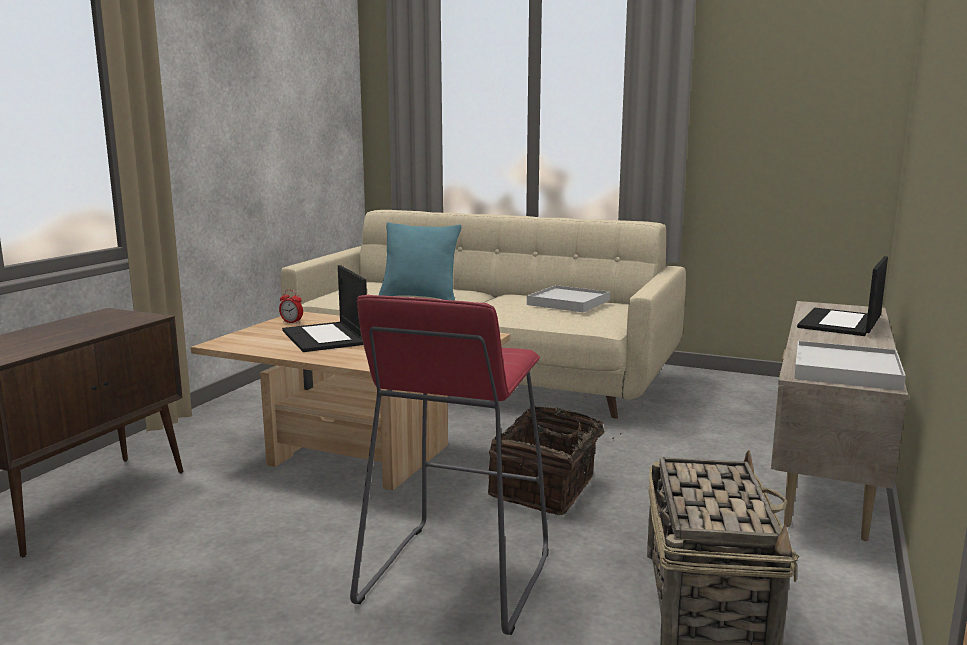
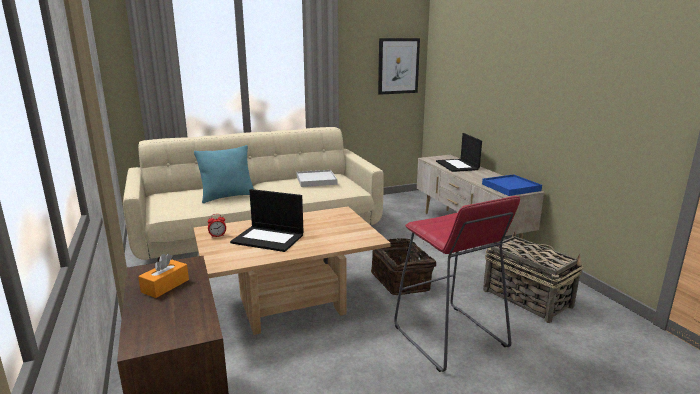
camera: 45 degrees left, 5 degrees up
white tray [794,341,906,391] -> blue tray [482,174,542,196]
none -> orange tissue box [138,254,189,298]
none -> picture [378,38,420,95]

